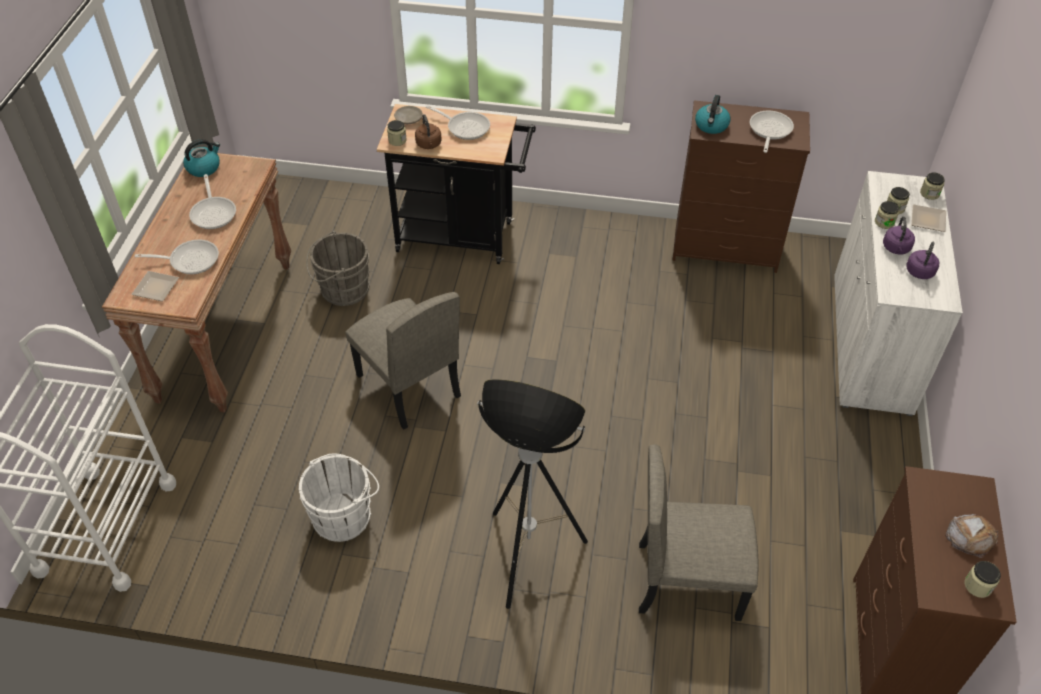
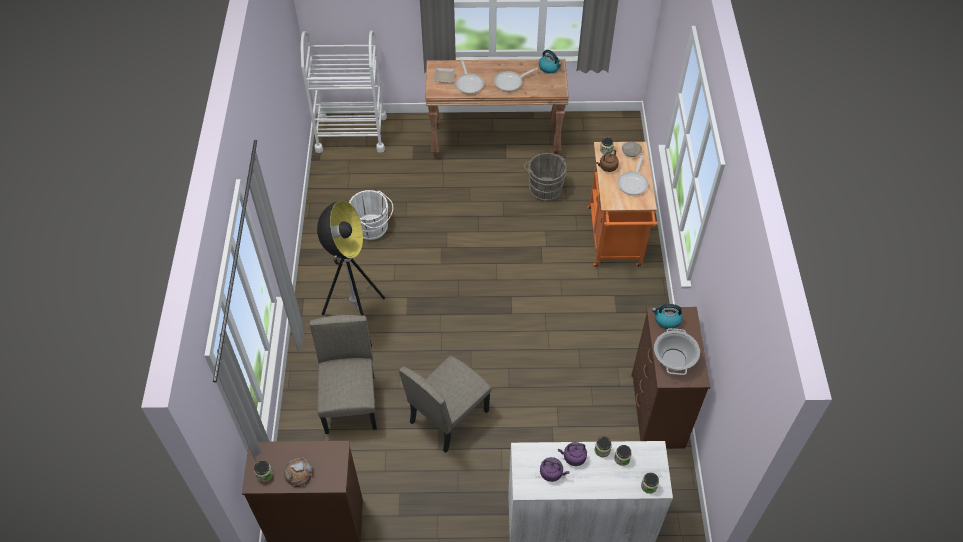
camera: 80 degrees right, 5 degrees up
beige chair [345,292,461,429] -> beige chair moved to [399,356,491,453]
black cart [377,104,536,264] -> orange cart [587,142,658,268]
frying pan [750,111,794,153] -> cooking pot [654,328,700,375]
plate [911,204,946,232] -> none

